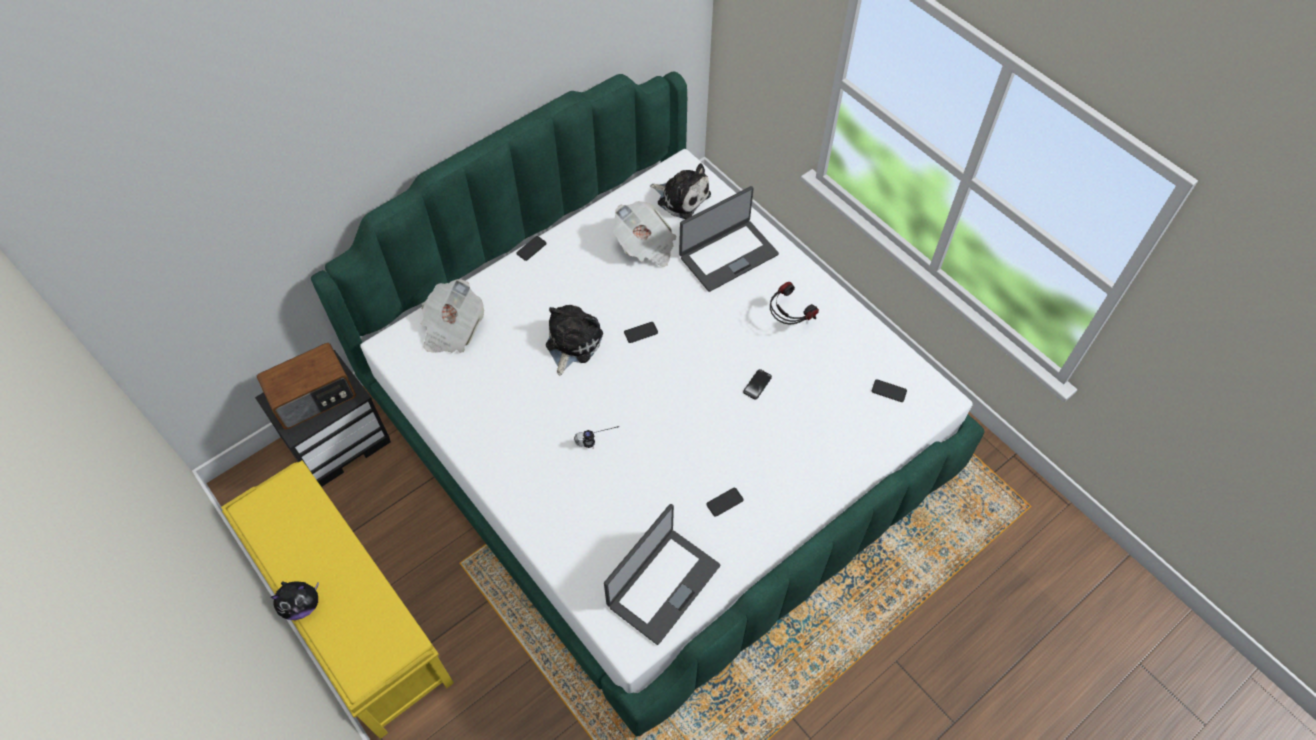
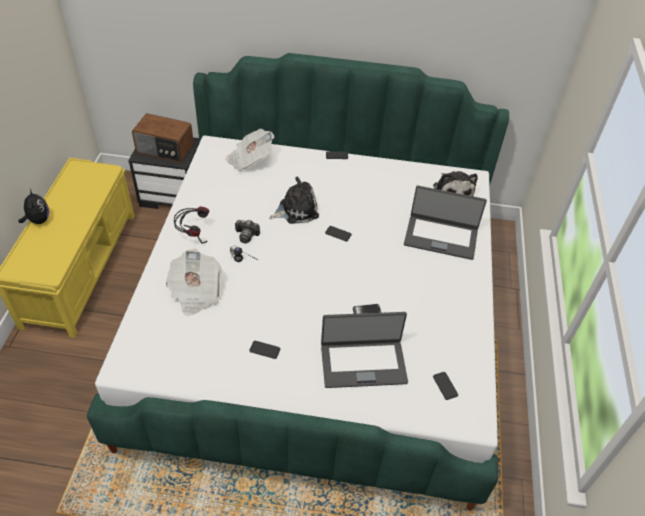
camera: 45 degrees right, 10 degrees down
plush toy [271,581,319,620] -> plush toy turned 135 degrees counterclockwise [19,188,49,224]
laptop [604,504,720,645] -> laptop moved to [321,312,408,388]
newspaper [613,201,676,267] -> newspaper moved to [166,249,222,316]
headphones [770,282,819,325] -> headphones moved to [174,207,209,244]
none -> camera [235,220,260,244]

